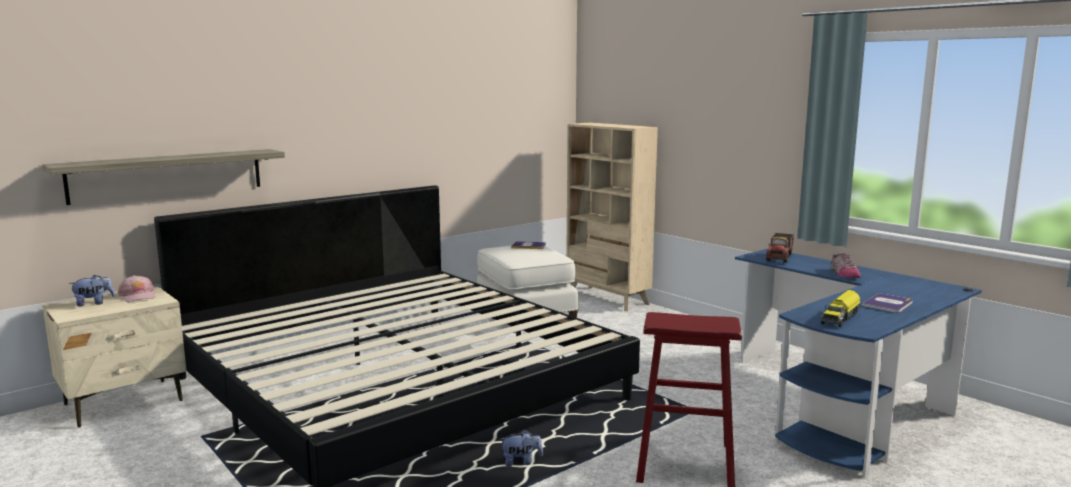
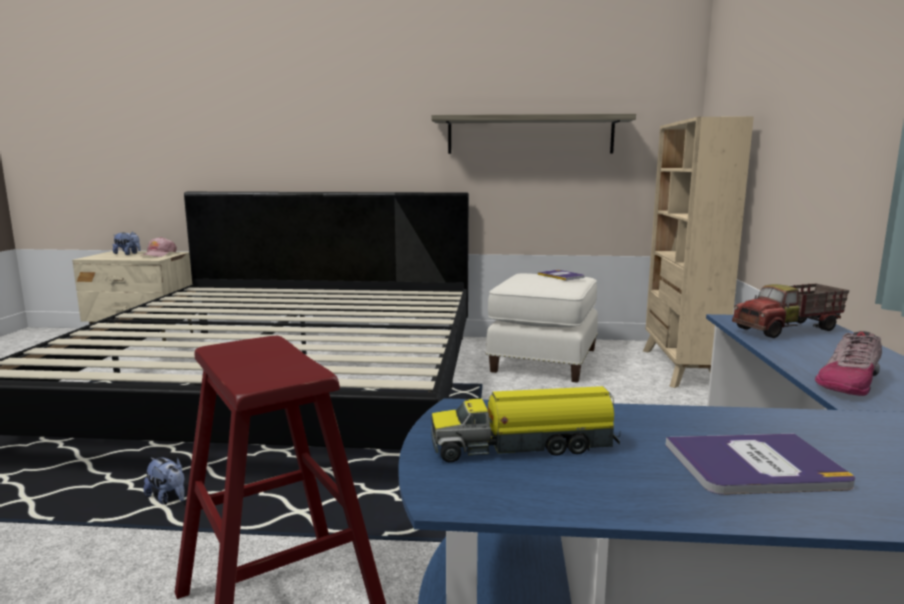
camera: 45 degrees right, 0 degrees up
shelf [42,149,285,205] -> shelf moved to [431,114,636,154]

